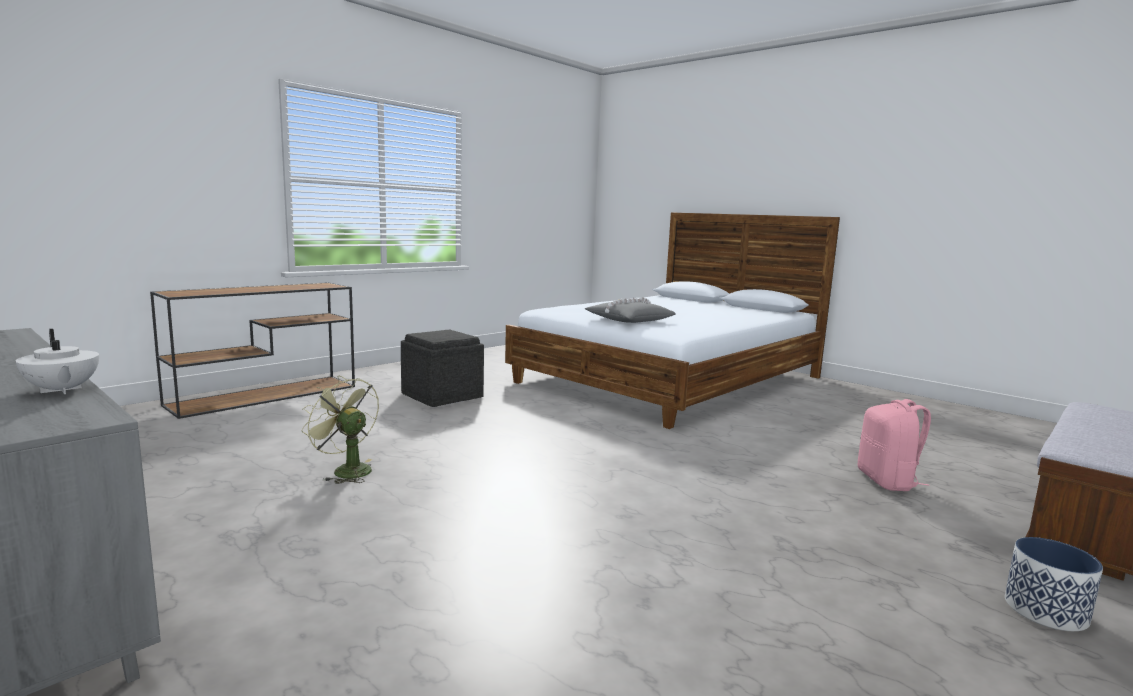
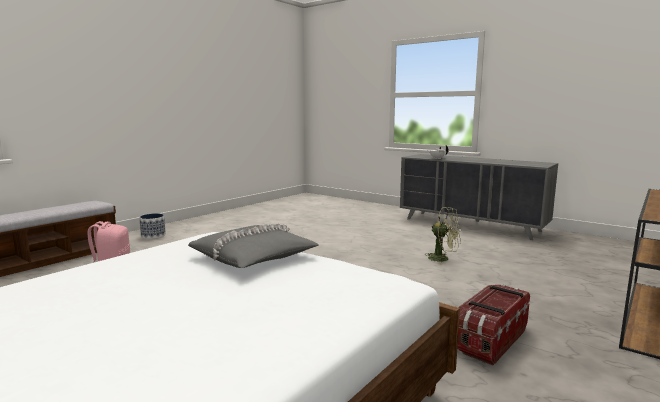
camera: 175 degrees right, 0 degrees up
grey ottoman [401,330,484,407] -> storage box [457,284,530,365]

